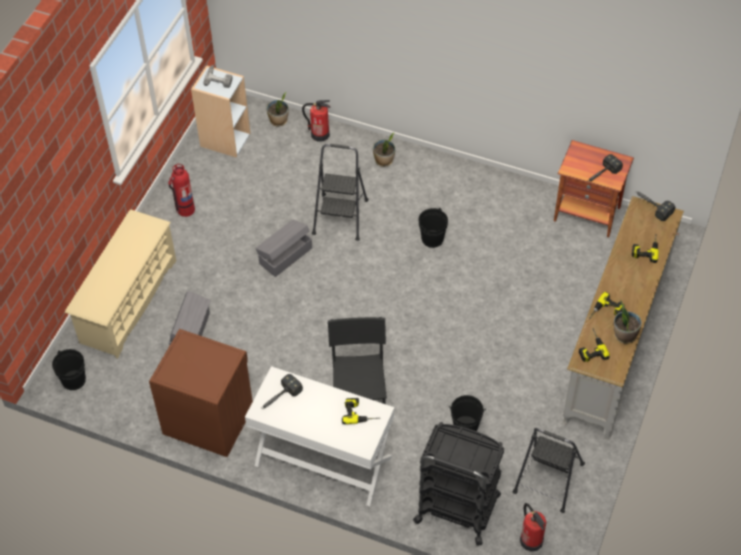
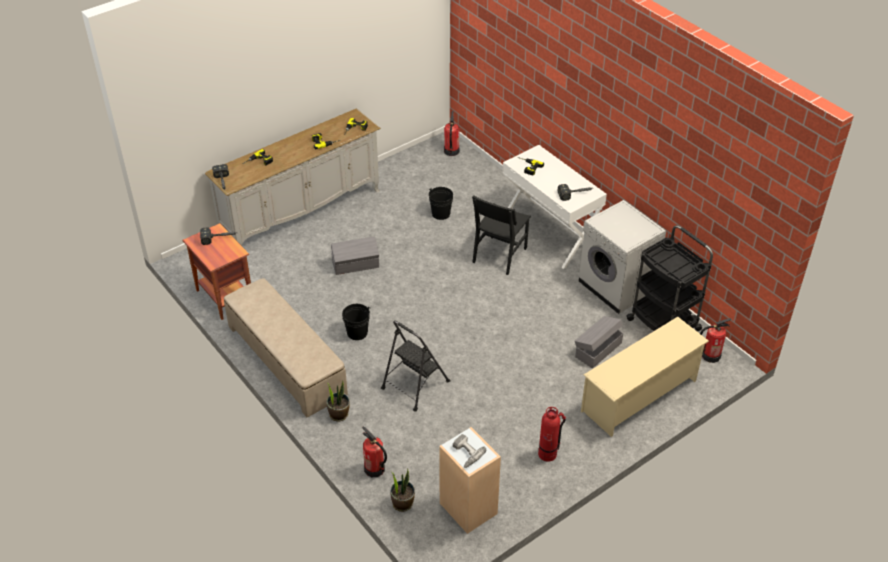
camera: 150 degrees left, 10 degrees down
black bucket [52,349,86,390] -> fire extinguisher [700,318,732,363]
brown washing machine [149,329,253,457] -> white washing machine [579,200,666,314]
grey storage box [255,220,312,277] -> grey storage box moved to [331,236,379,275]
black cart [413,422,504,546] -> black cart moved to [627,225,713,331]
black step ladder [512,428,585,513] -> none
potted plant [614,301,642,344] -> none
none -> beige bench [224,278,348,417]

